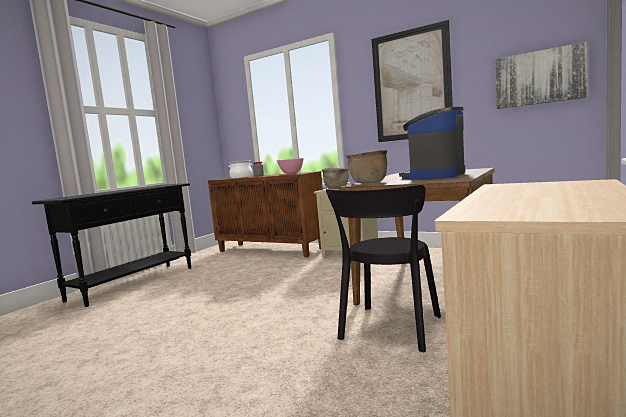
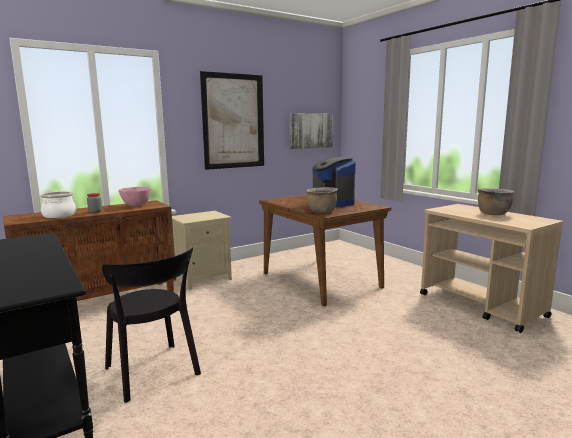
camera: 65 degrees left, 5 degrees up
brown cooking pot [322,168,349,189] -> brown cooking pot moved to [477,188,514,215]
black chair [326,185,441,352] -> black chair moved to [102,247,201,403]

